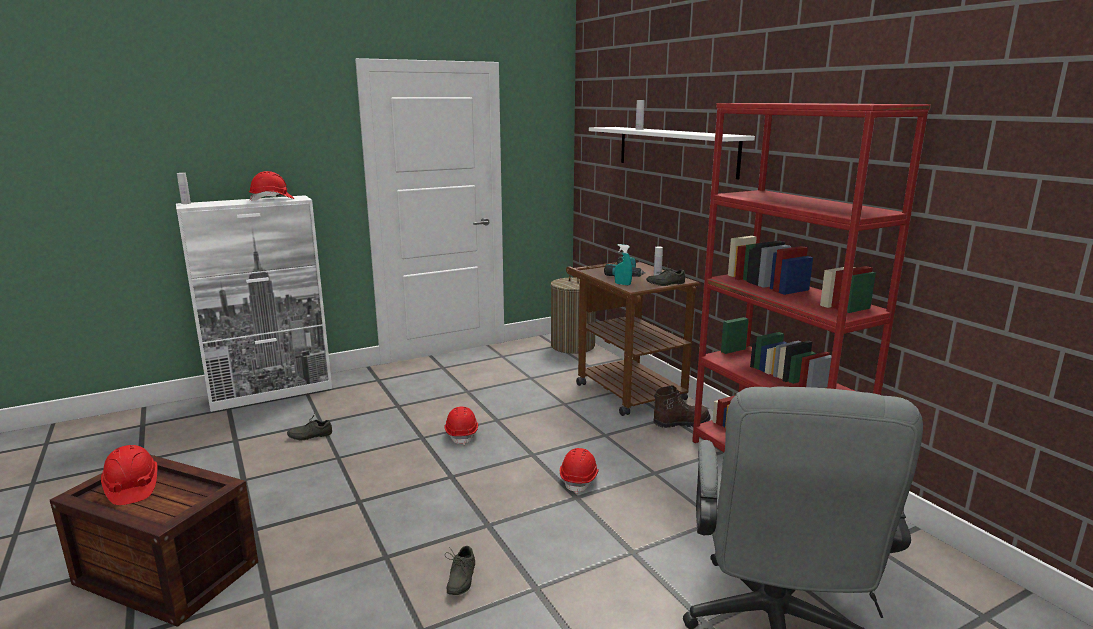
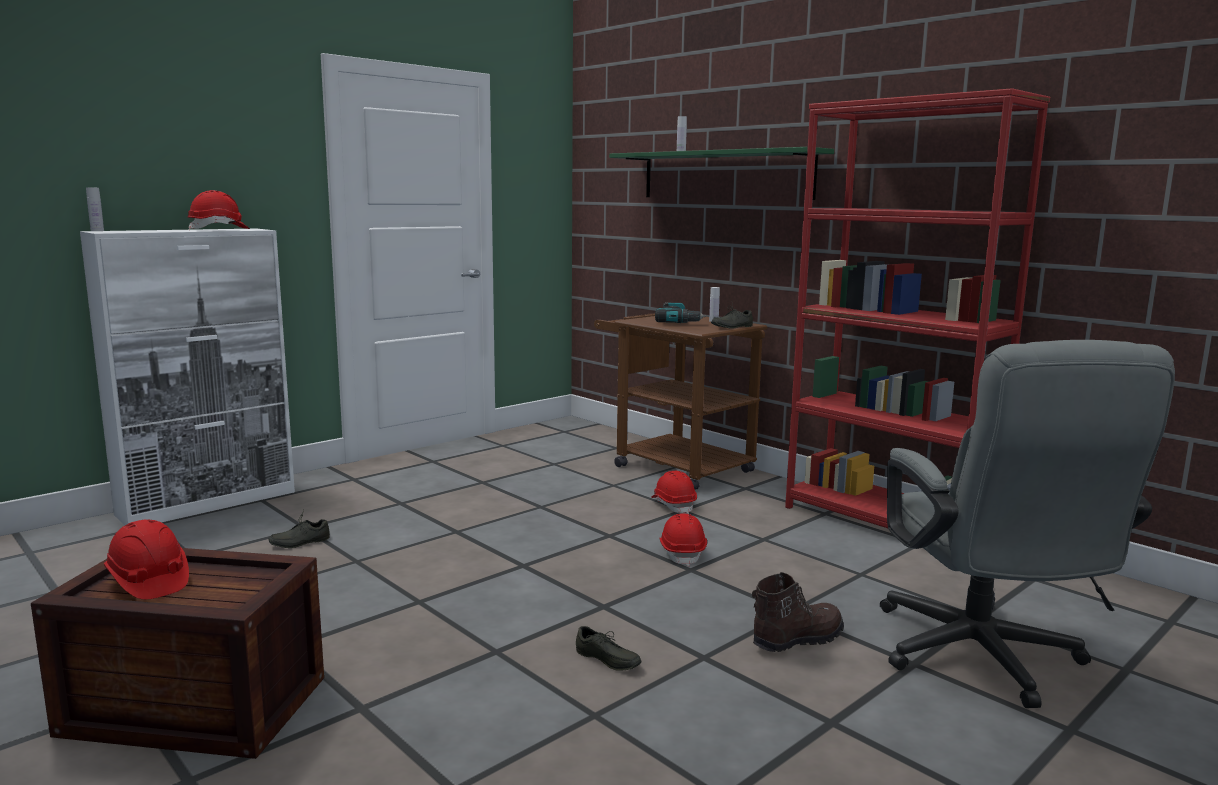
camera: 15 degrees left, 5 degrees down
red hard hat [444,407,478,445] -> red hard hat moved to [651,471,697,514]
grey shoe [445,546,475,595] -> grey shoe turned 45 degrees counterclockwise [576,626,642,670]
laundry basket [551,275,596,354] -> none
white shelf [589,127,755,179] -> green shelf [609,147,834,200]
turquoise spray bottle [615,244,632,285] -> none
brown boot [653,385,711,428] -> brown boot moved to [752,572,844,652]

